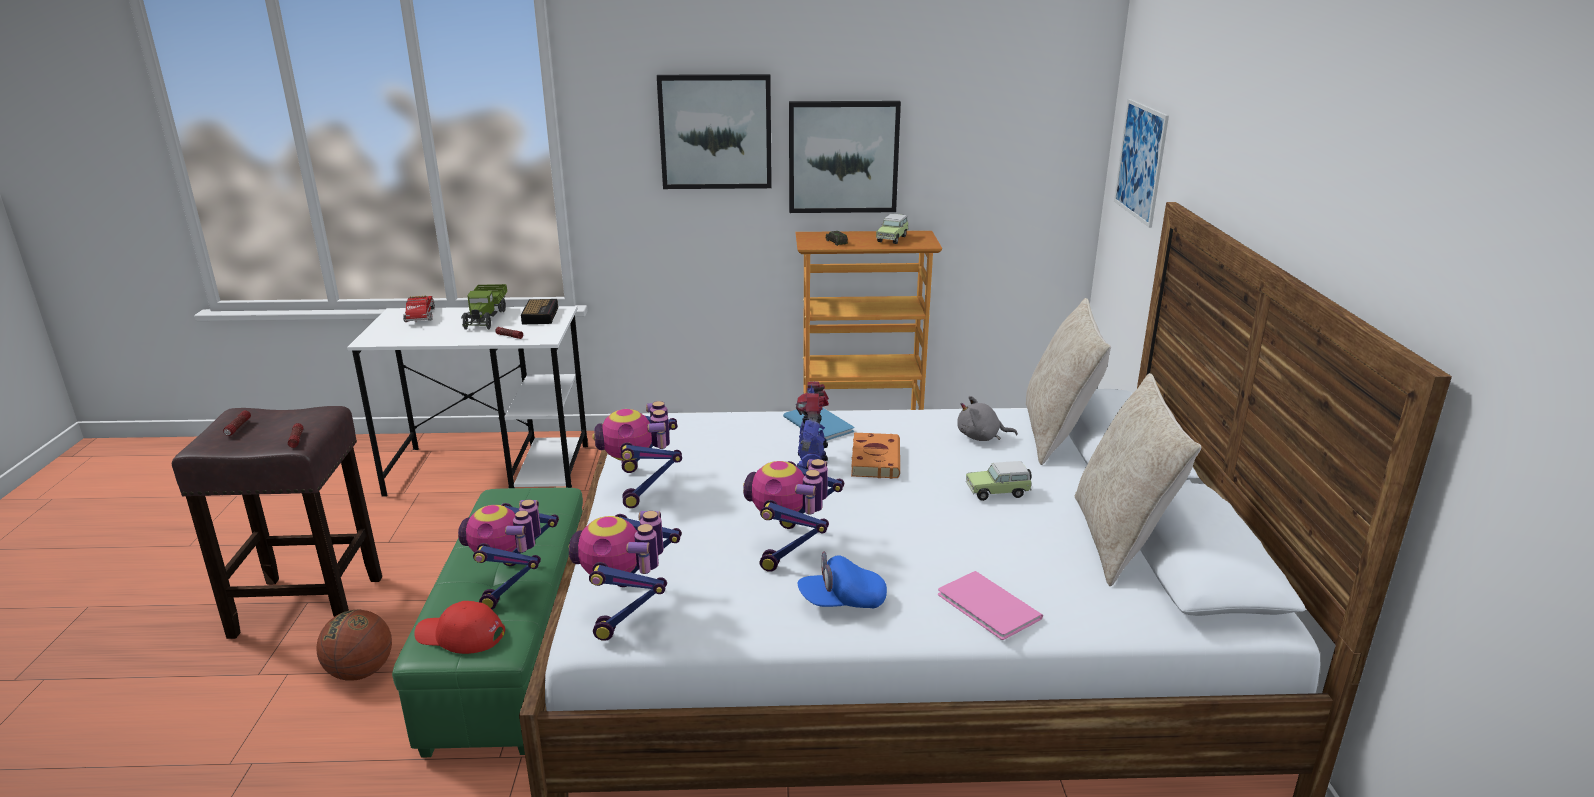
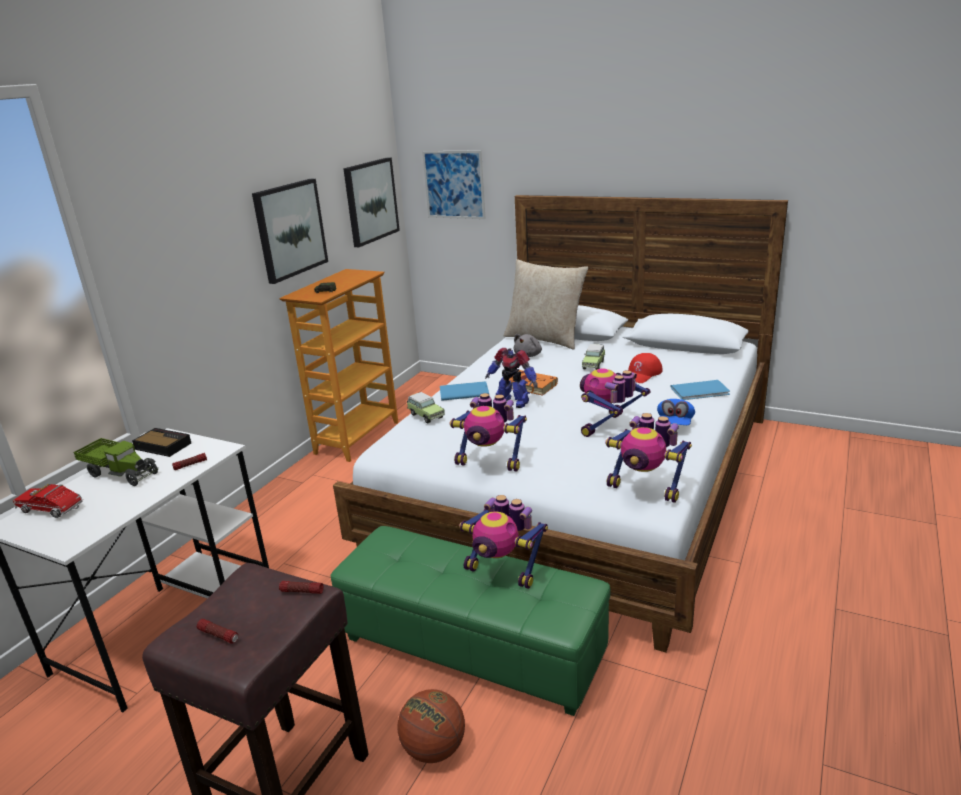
camera: 60 degrees left, 0 degrees up
red cap [414,601,505,654] -> red cap moved to [628,353,663,383]
picture [657,74,772,189] -> picture moved to [343,158,400,247]
toy robot [743,459,844,572] -> toy robot turned 90 degrees clockwise [580,368,650,437]
toy car [876,214,909,244] -> toy car moved to [407,392,445,423]
pink book [938,571,1043,640] -> blue book [670,380,730,400]
beige pillow [1075,373,1201,586] -> none

